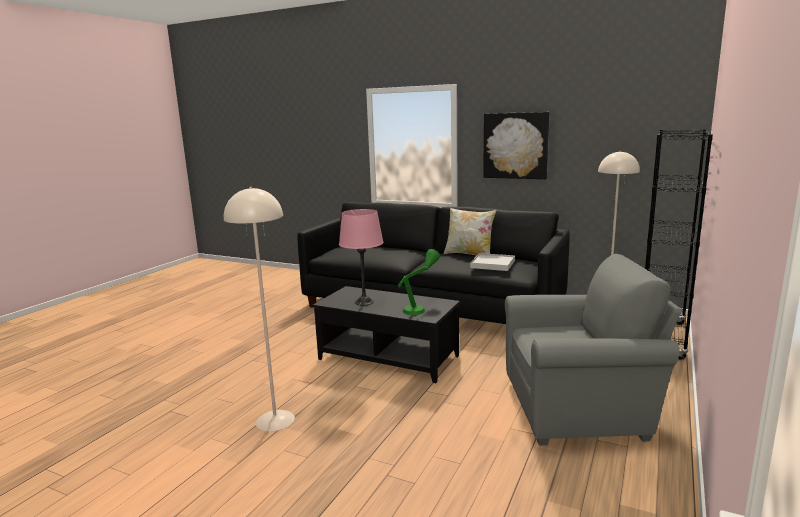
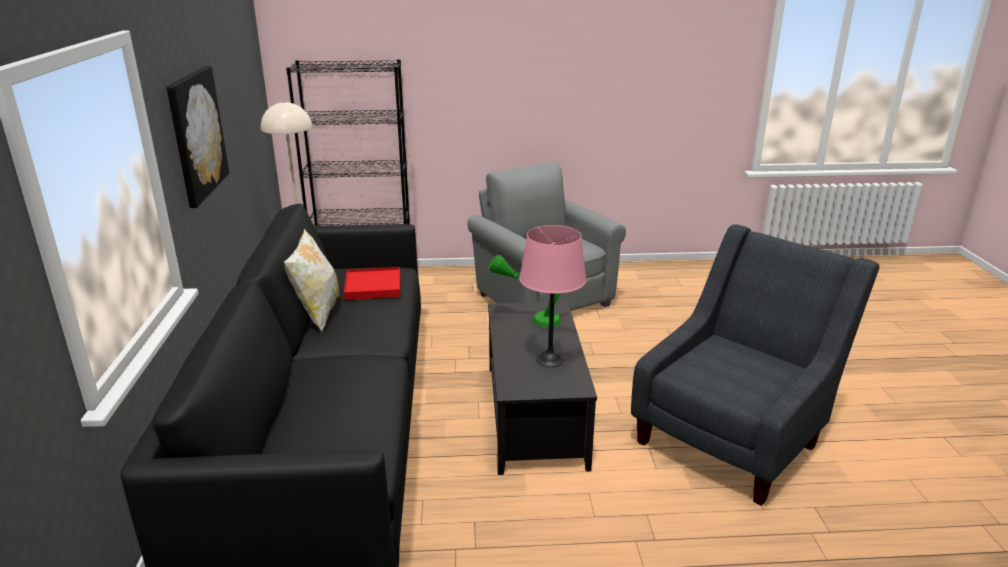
camera: 120 degrees left, 10 degrees up
beige floor lamp [224,187,295,431] -> grey armchair [631,224,880,506]
white tray [470,253,515,271] -> red tray [344,267,400,300]

